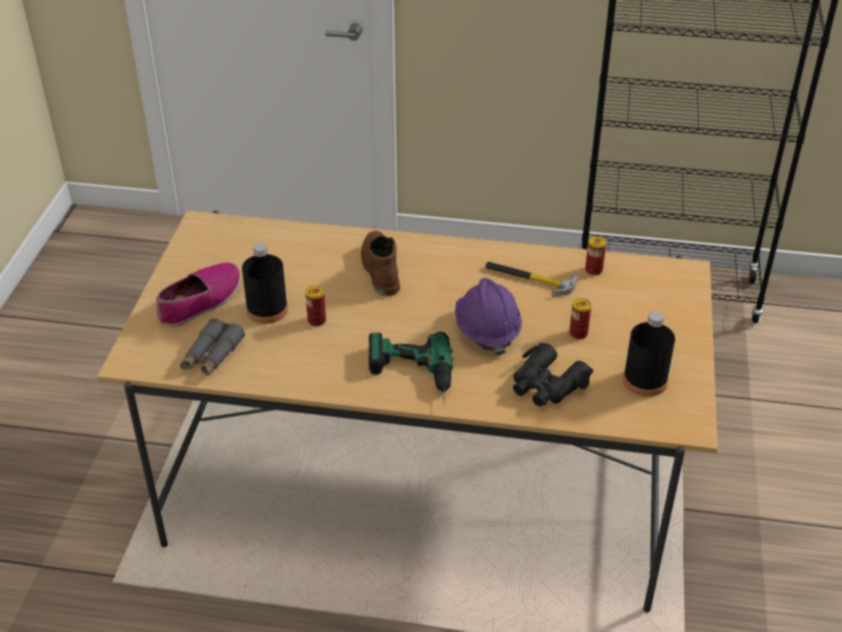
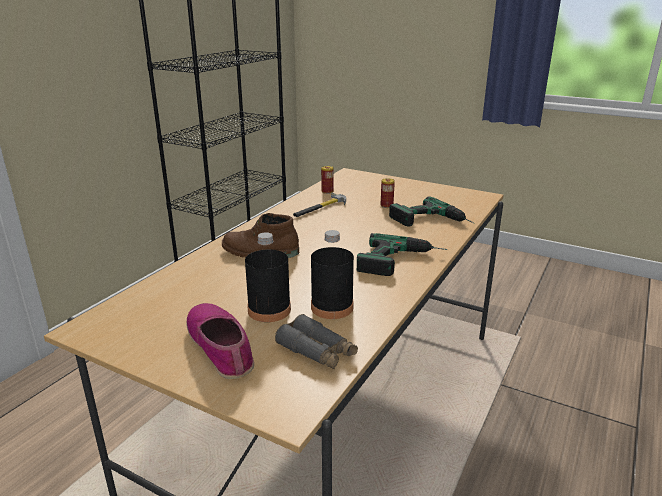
camera: 70 degrees left, 15 degrees down
can [305,286,326,326] -> none
purple hard hat [455,278,522,356] -> none
black binoculars [513,342,593,406] -> power drill [389,196,474,226]
black bottle [623,312,675,397] -> black bottle moved to [311,230,354,319]

